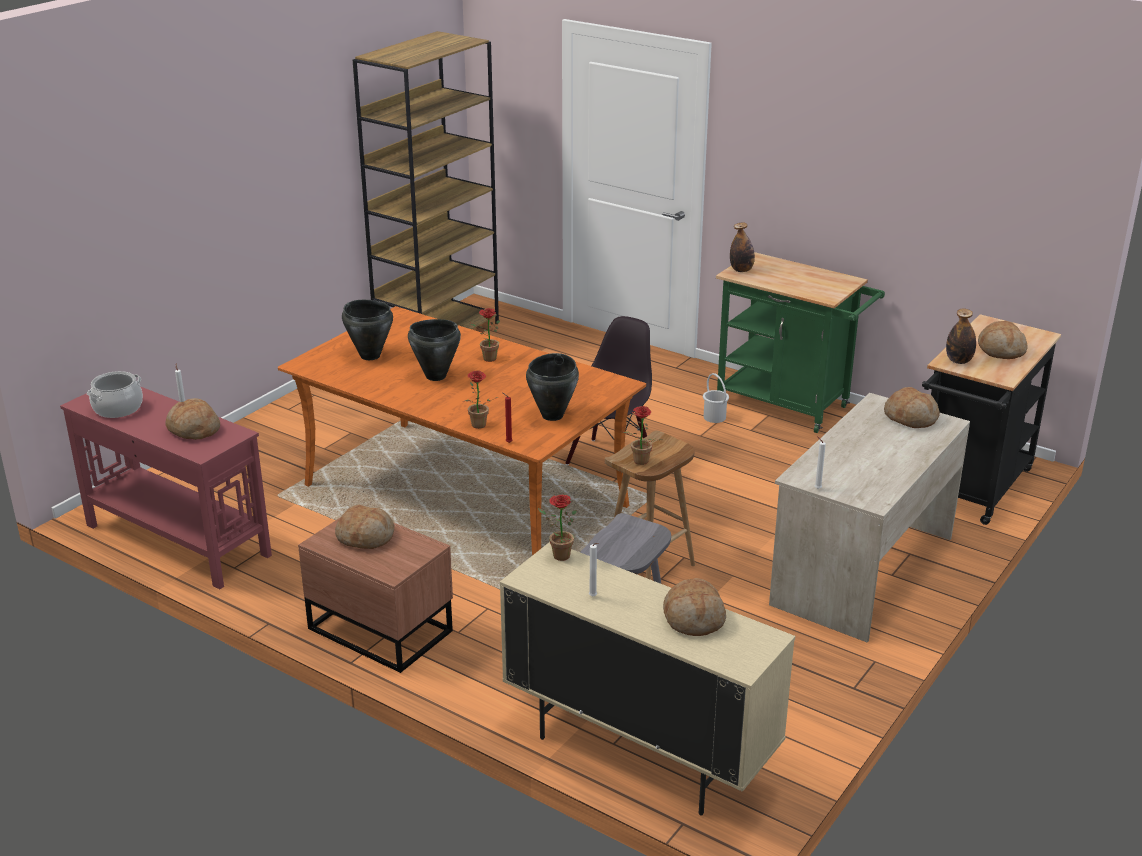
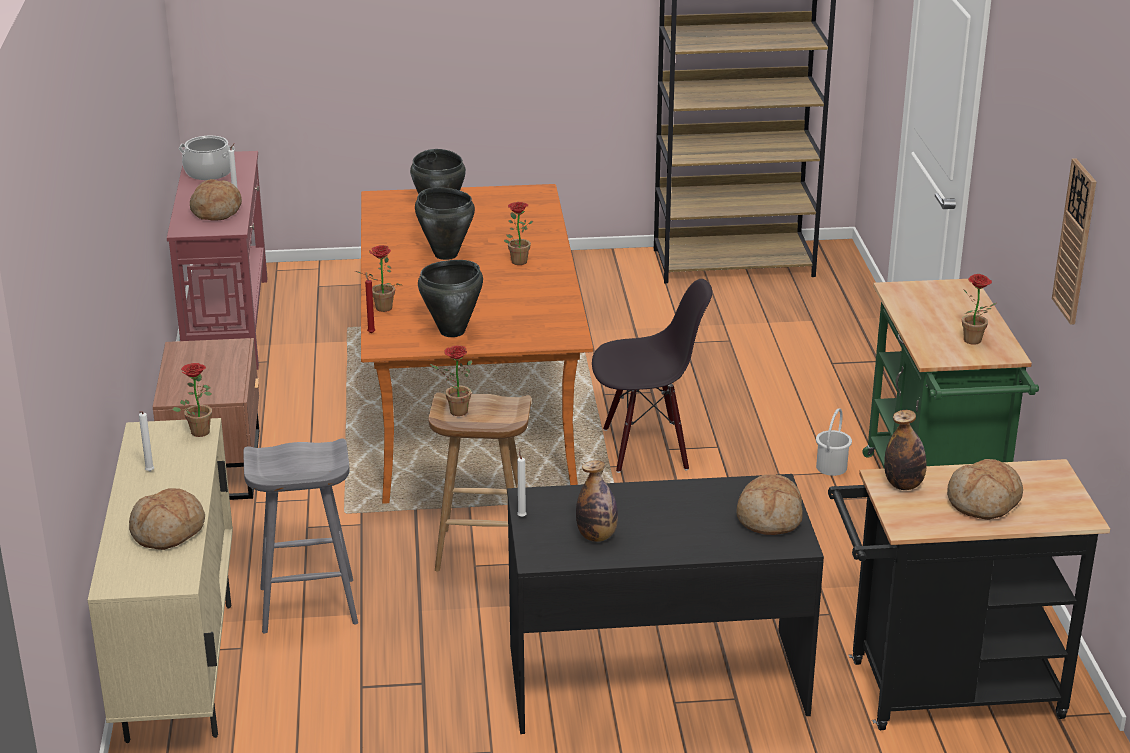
camera: 50 degrees right, 0 degrees up
bread [335,504,395,549] -> none
bottle [730,222,755,272] -> bottle moved to [576,460,618,542]
beige desk [769,393,970,643] -> black desk [507,474,824,734]
none -> potted plant [962,274,997,345]
none -> wall clock [1052,158,1096,325]

